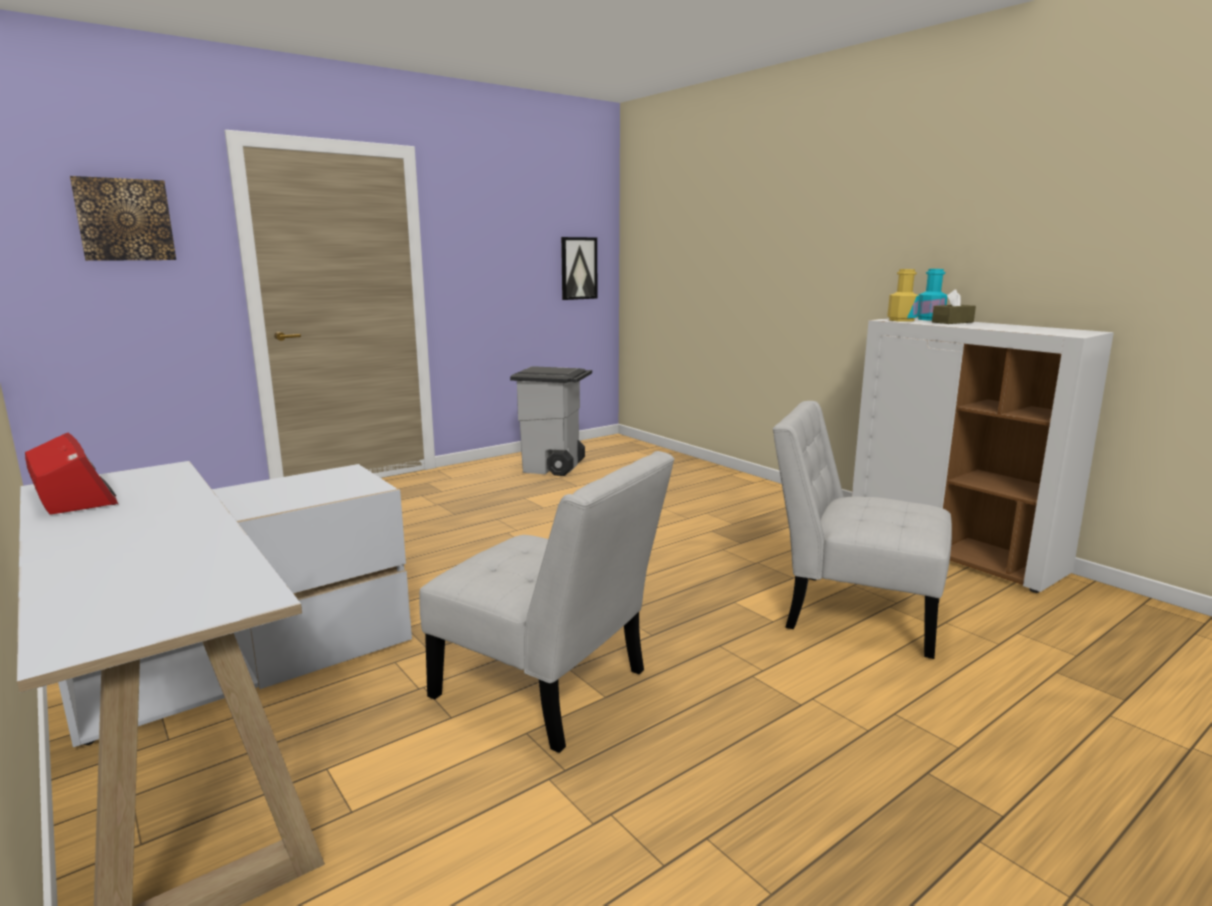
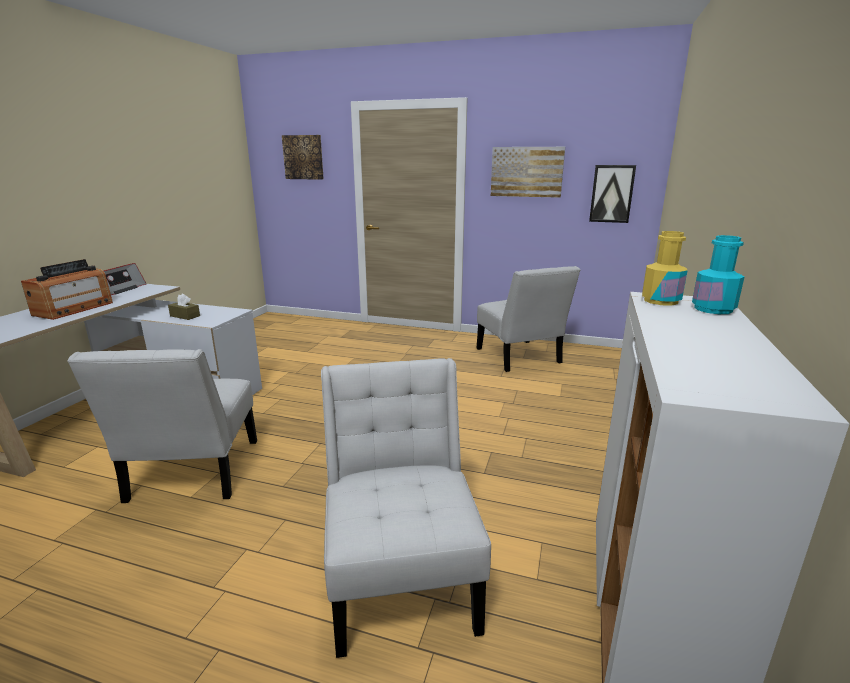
camera: 55 degrees right, 5 degrees up
grey trash can [510,366,592,476] -> white chair [477,266,580,372]
brown tissue box [932,289,976,324] -> brown tissue box moved to [168,294,200,320]
none -> radio [21,259,113,320]
none -> picture [491,147,565,198]

